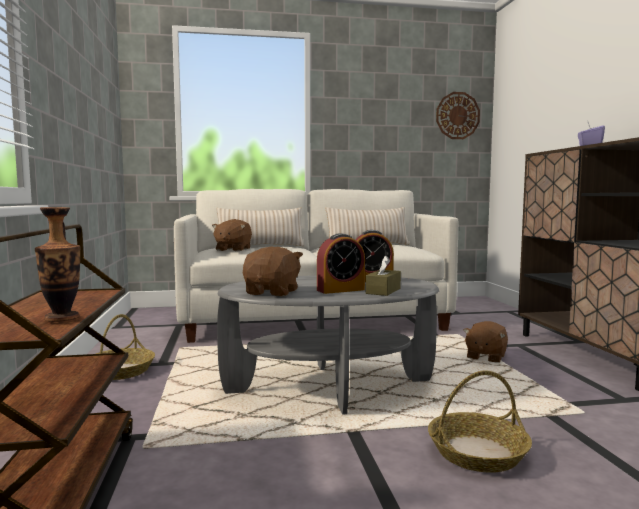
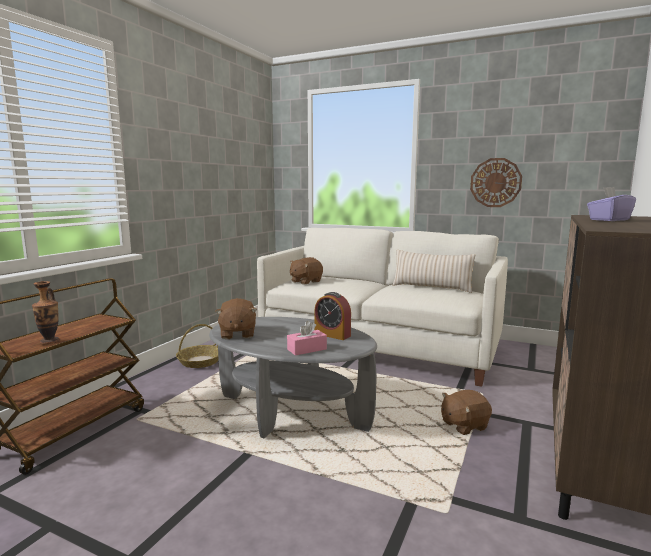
camera: 35 degrees right, 5 degrees up
beige pillow [216,208,304,246] -> none
brown plush toy [243,247,303,296] -> brown plush toy turned 120 degrees clockwise [215,298,257,339]
alarm clock [317,233,365,294] -> none
brown tissue box [366,255,401,296] -> pink tissue box [287,321,327,355]
basket [428,371,532,473] -> none
wall clock [436,92,480,139] -> wall clock moved to [470,158,522,207]

